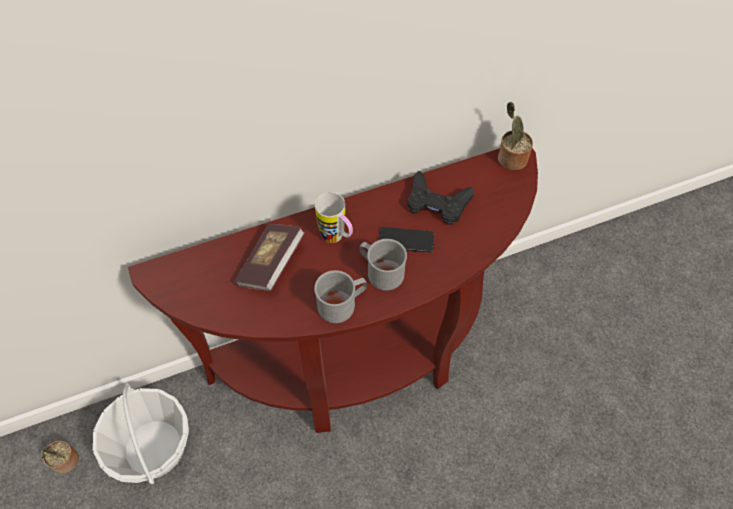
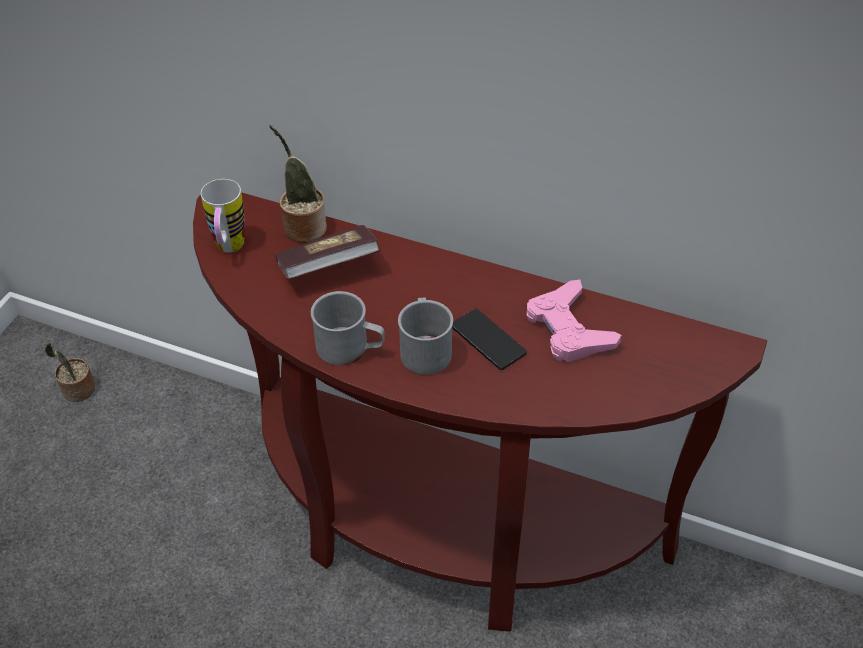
camera: 45 degrees right, 10 degrees down
basket [93,383,189,484] -> none
mug [315,192,353,243] -> mug moved to [201,179,245,253]
black game controller [407,171,474,225] -> pink game controller [527,280,621,362]
potted plant [498,102,533,171] -> potted plant moved to [269,125,327,243]

